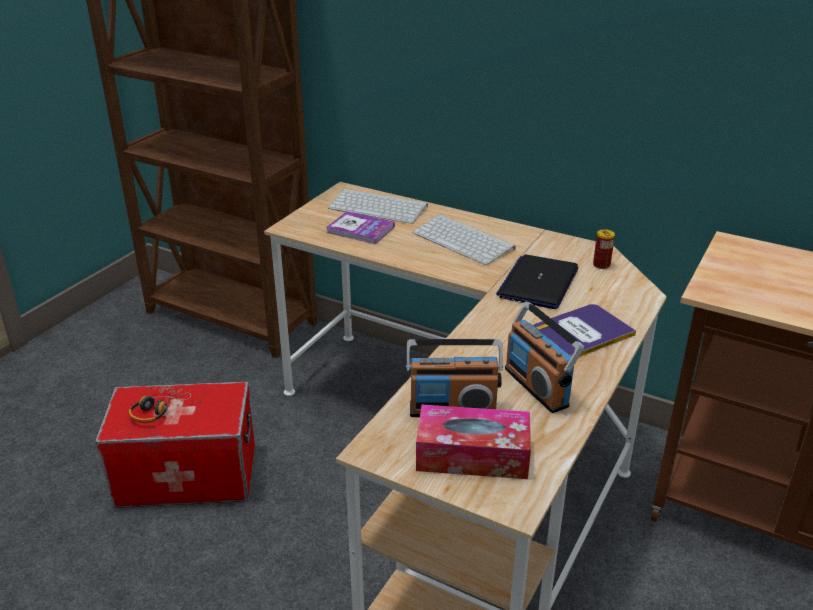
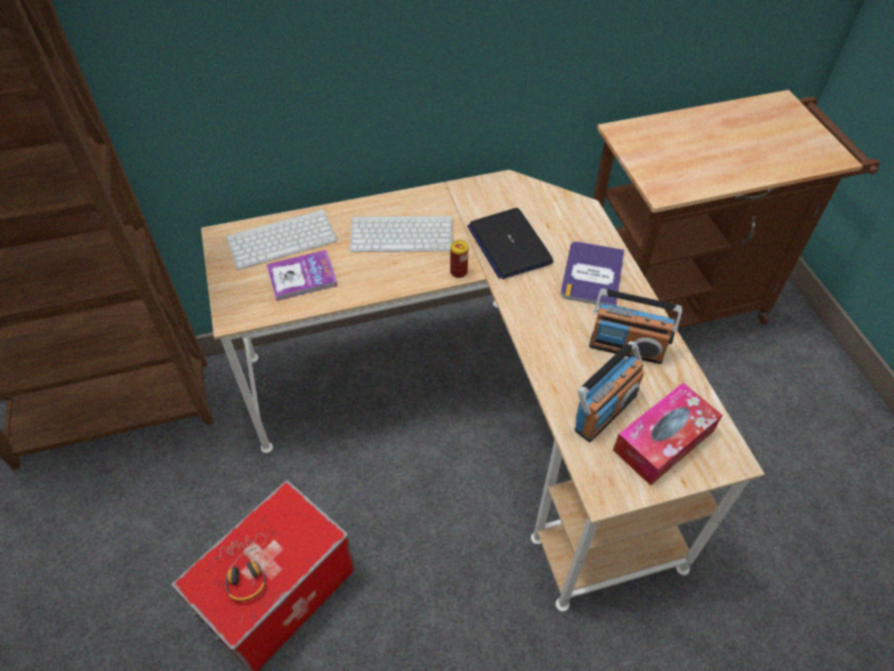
camera: 45 degrees left, 20 degrees up
can [593,229,615,269] -> can moved to [450,240,468,278]

